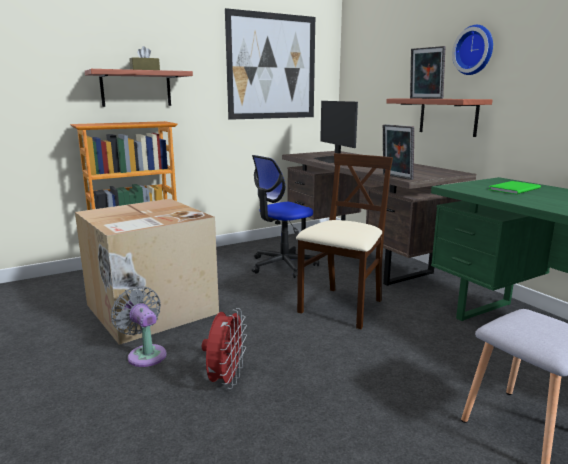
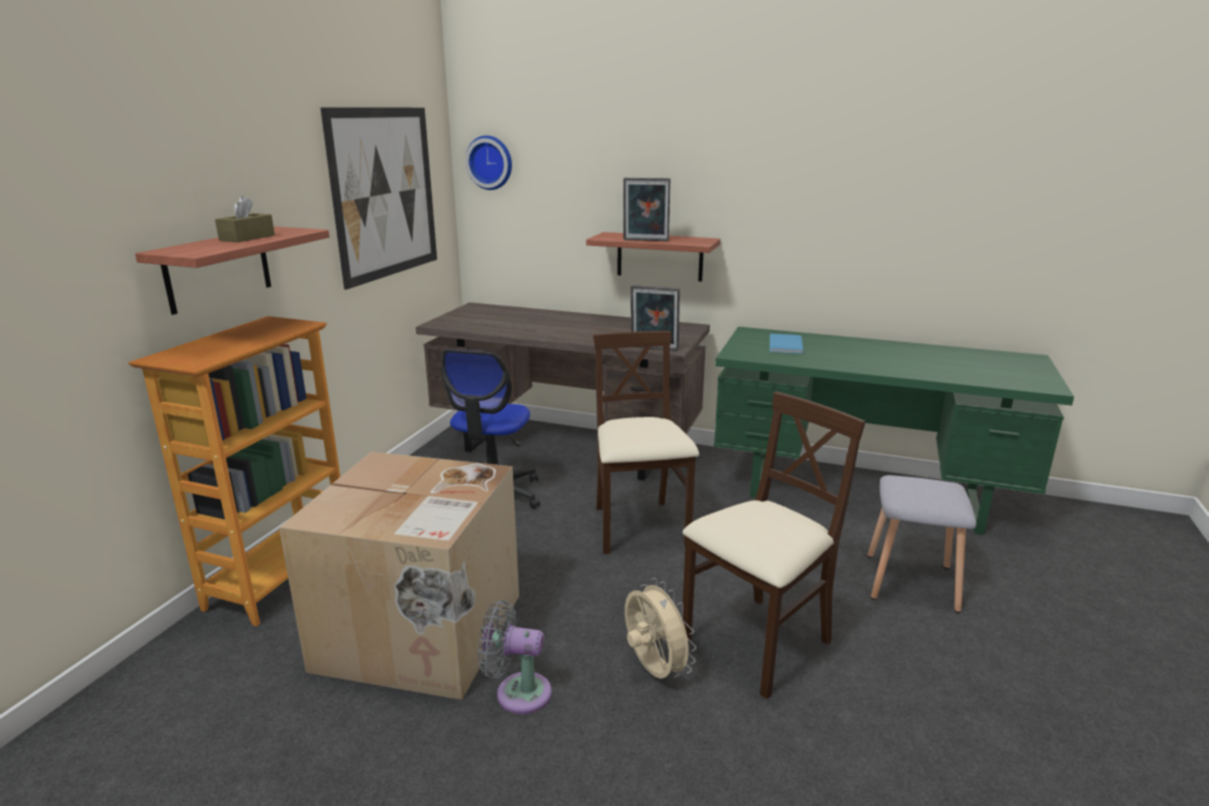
camera: 40 degrees left, 5 degrees up
red fan [202,308,247,389] -> beige fan [625,578,697,679]
monitor [313,101,358,163] -> none
wall clock [452,25,493,75] -> wall clock moved to [465,135,512,190]
green book [489,181,541,194] -> blue book [770,334,804,354]
none -> beige chair [682,391,866,699]

